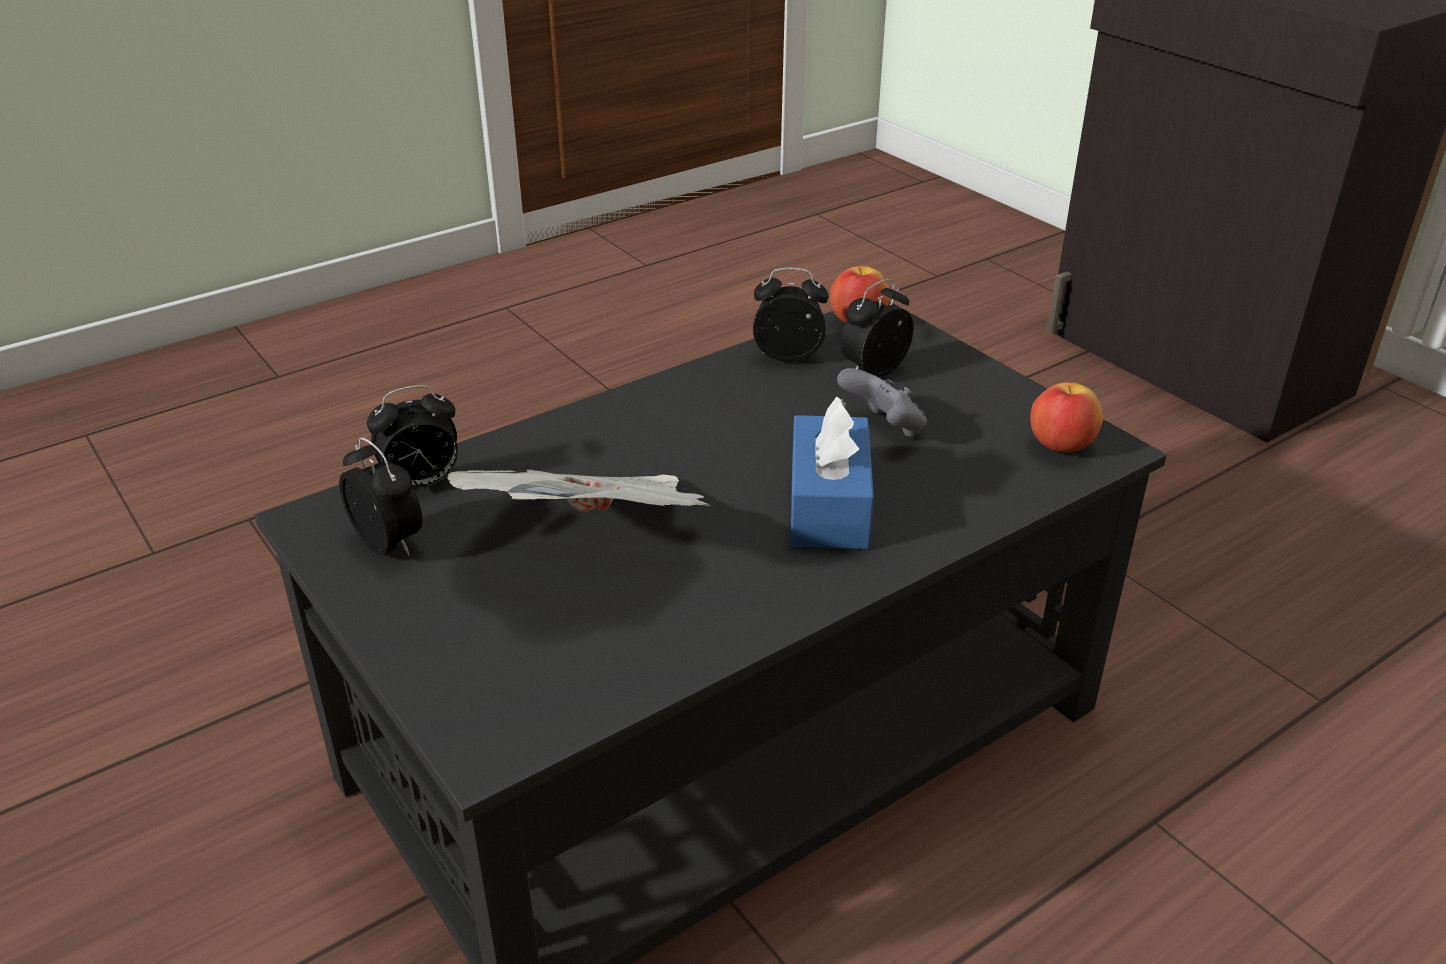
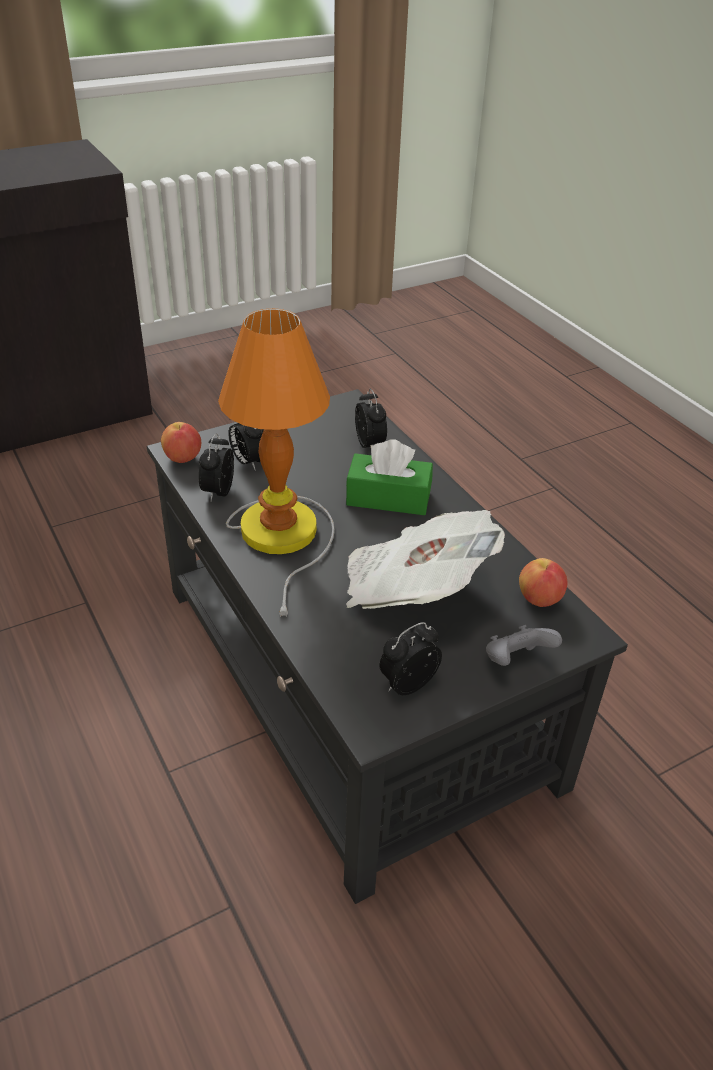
camera: 85 degrees left, 5 degrees up
alarm clock [367,385,458,488] -> alarm clock moved to [355,389,387,448]
blue tissue box [791,396,874,549] -> green tissue box [346,439,433,515]
grey game controller [837,368,927,438] -> grey game controller moved to [486,625,562,666]
apple [1031,382,1103,452] -> apple moved to [519,558,567,607]
none -> table lamp [218,308,335,617]

